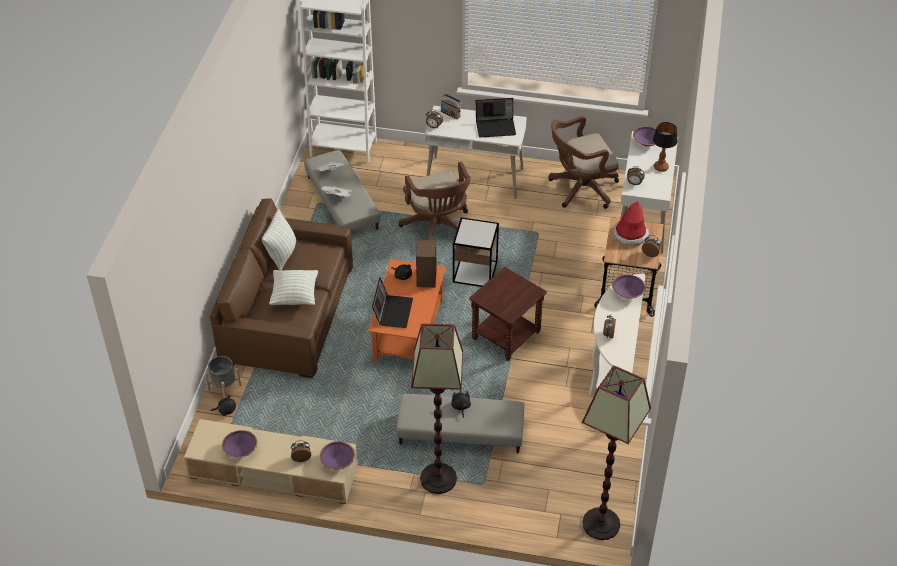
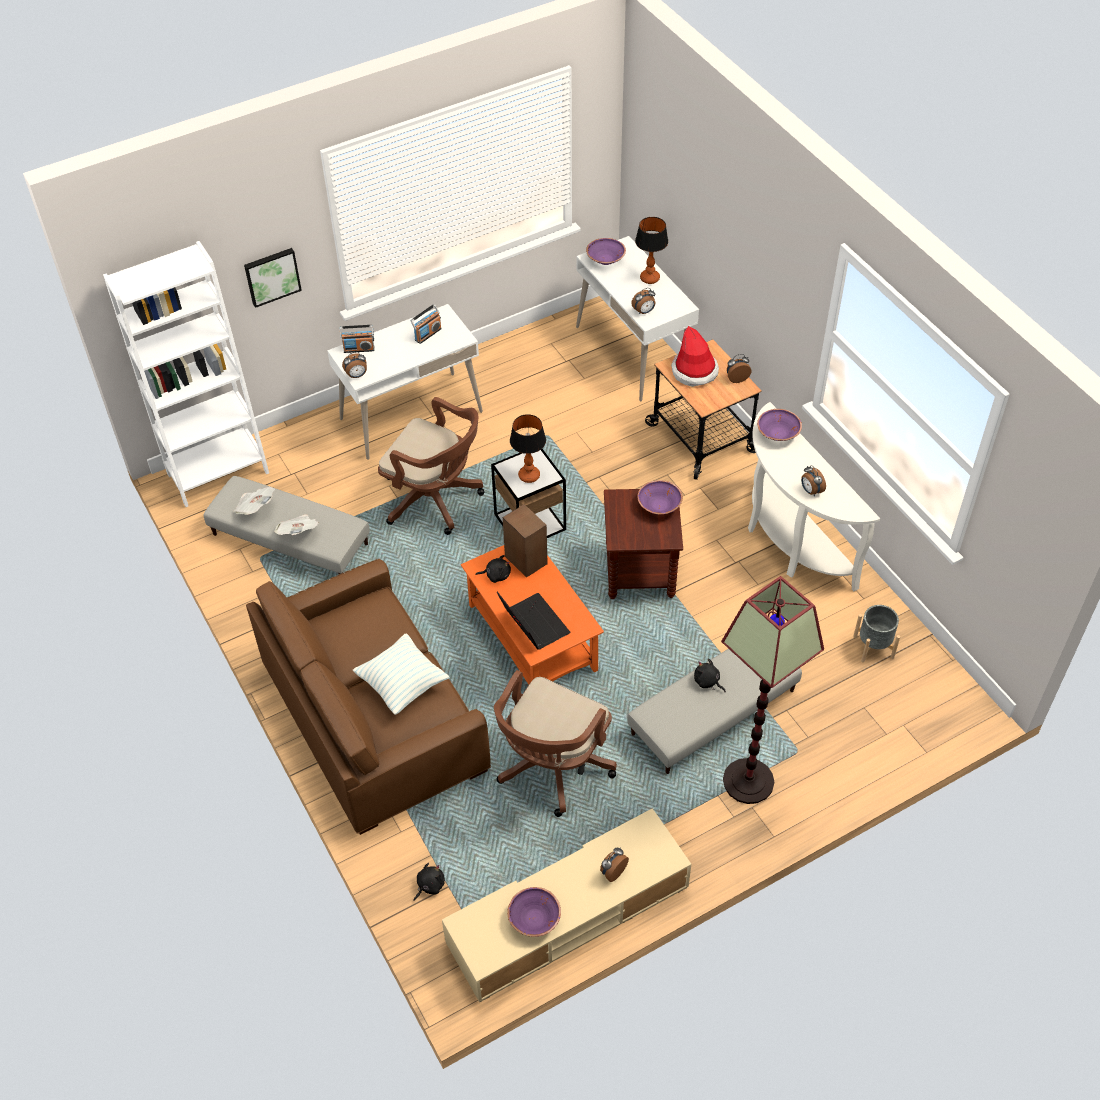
camera: 40 degrees left, 5 degrees up
grey planter [204,356,241,398] -> grey planter moved to [853,605,900,662]
pillow [262,209,297,270] -> none
purple bowl [320,441,355,470] -> purple bowl moved to [638,480,683,515]
laptop [476,98,516,138] -> radio [410,304,442,344]
brown office chair [549,116,619,209] -> brown office chair moved to [494,670,617,817]
floor lamp [582,365,651,540] -> none
none -> picture [244,248,302,308]
none -> table lamp [510,414,546,483]

